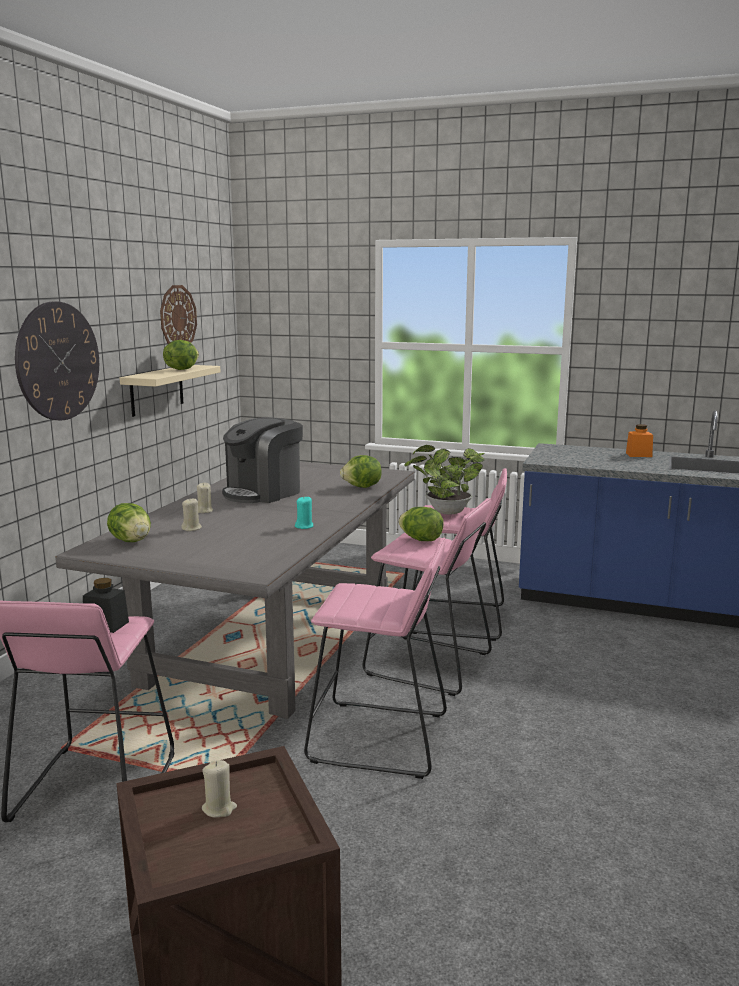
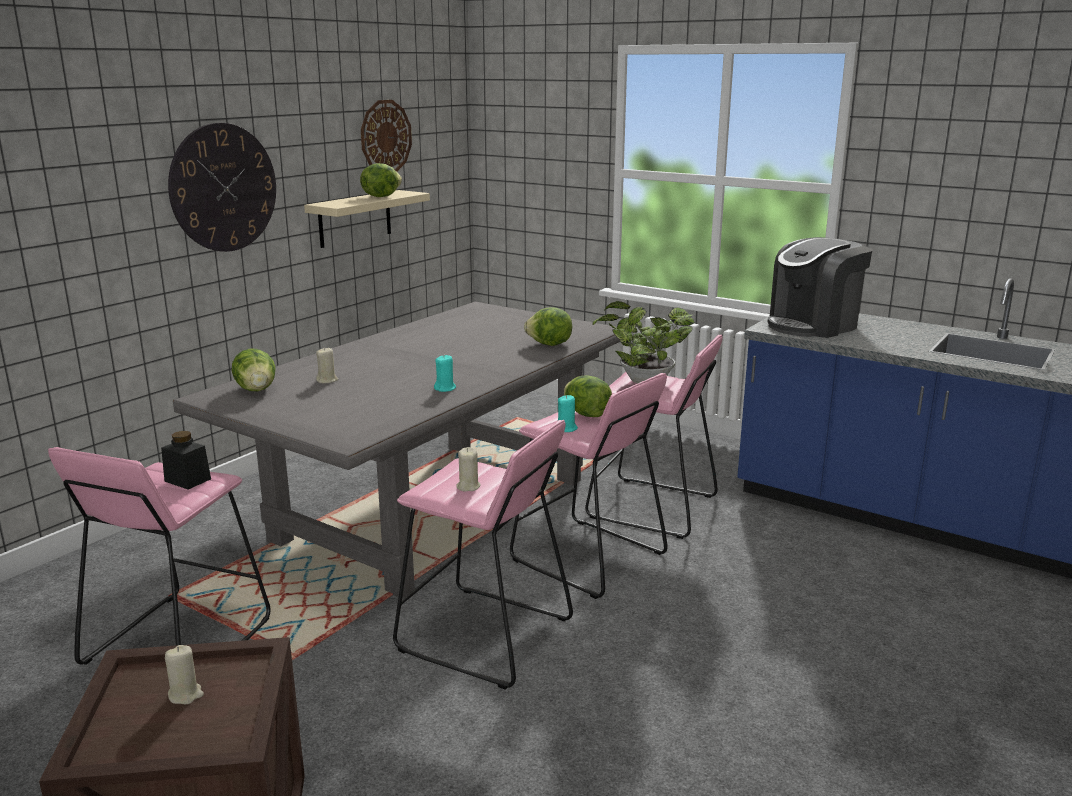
camera: 15 degrees right, 5 degrees up
beige candle [197,483,213,513] -> beige candle moved to [456,447,481,491]
coffee machine [222,417,303,503] -> coffee machine moved to [767,237,873,338]
orange jar [626,424,653,457] -> none
none -> turquoise candle [558,395,578,432]

